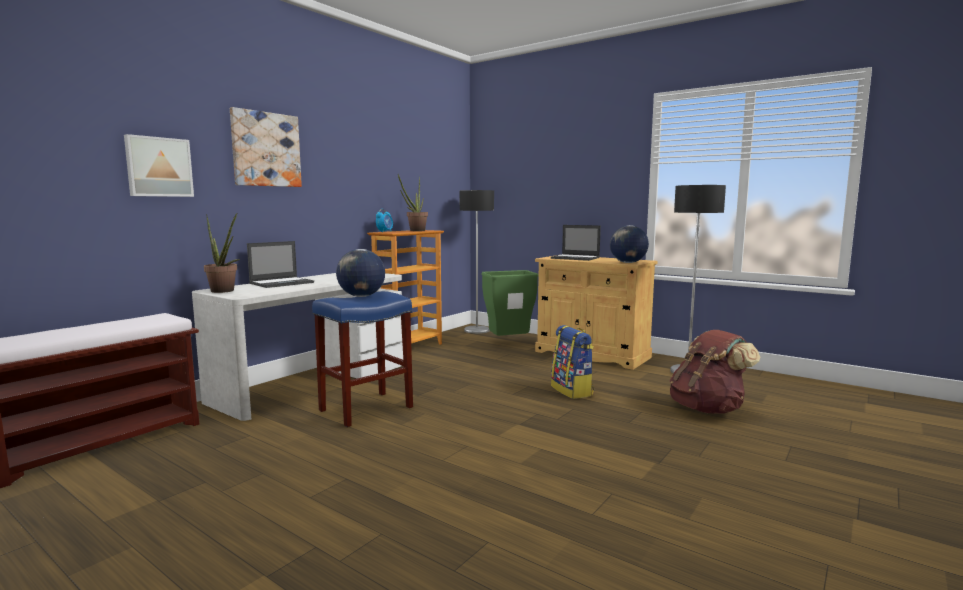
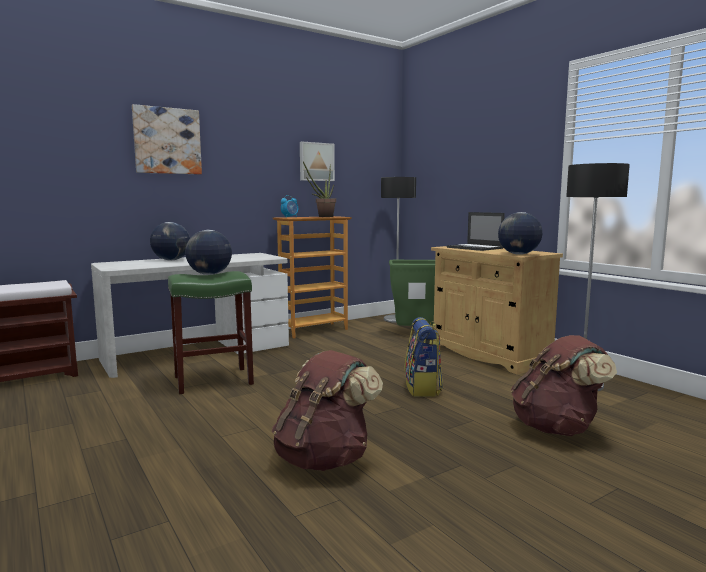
camera: 20 degrees right, 0 degrees up
picture [124,134,194,197] -> picture moved to [300,142,335,181]
potted plant [204,213,240,293] -> none
laptop [247,241,314,288] -> globe [150,222,190,260]
blue stool [312,291,413,427] -> green stool [168,271,254,394]
none -> brown backpack [272,350,383,471]

